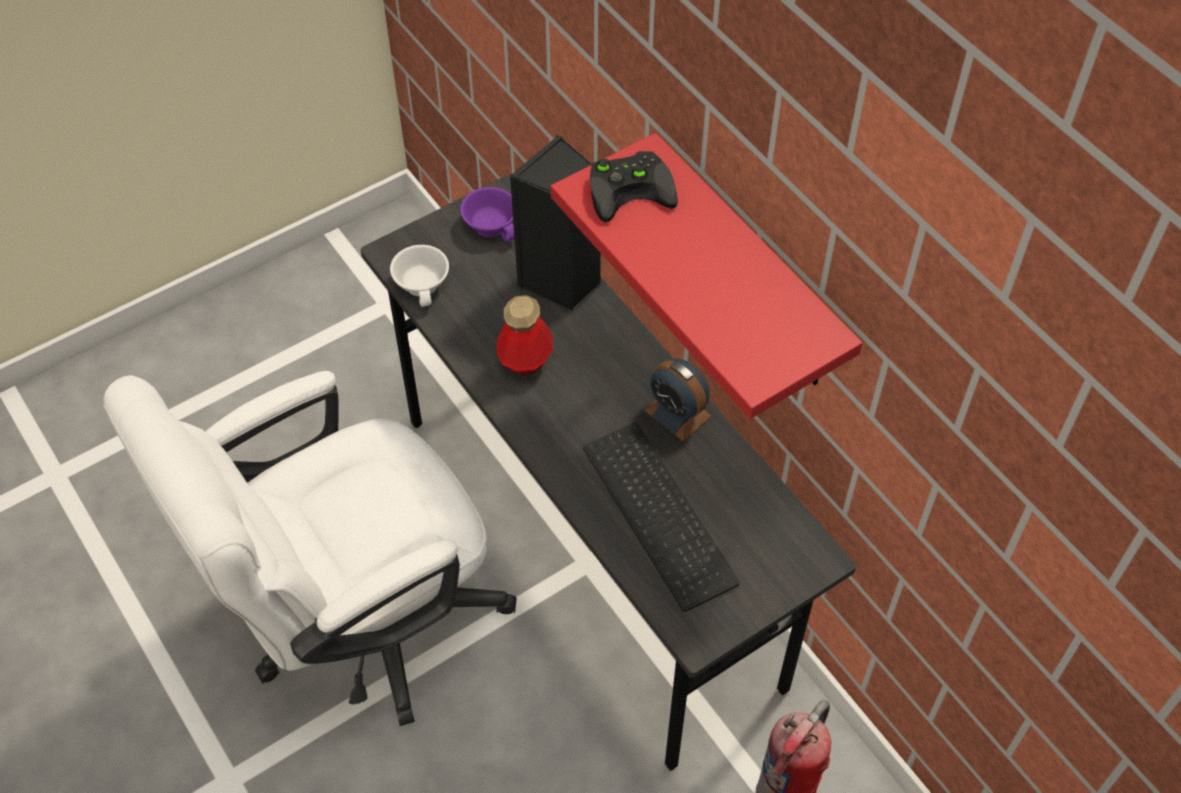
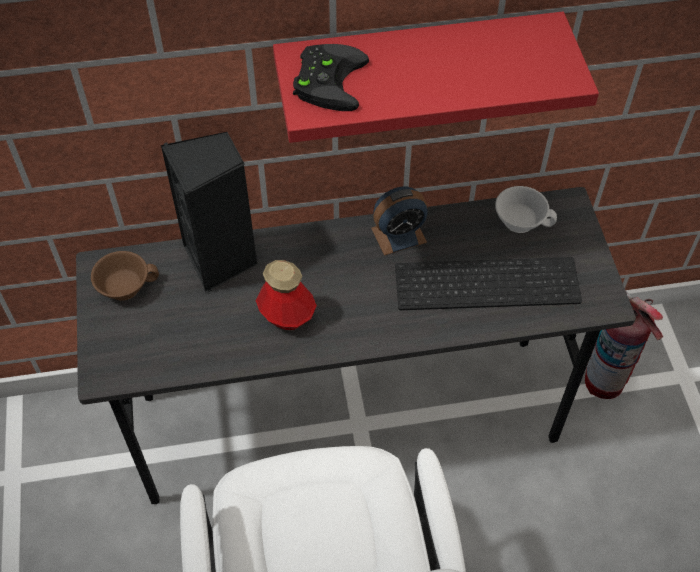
camera: 65 degrees left, 0 degrees up
white cup [390,245,449,307] -> white cup moved to [495,186,557,233]
purple cup [460,187,514,242] -> brown cup [91,251,159,301]

